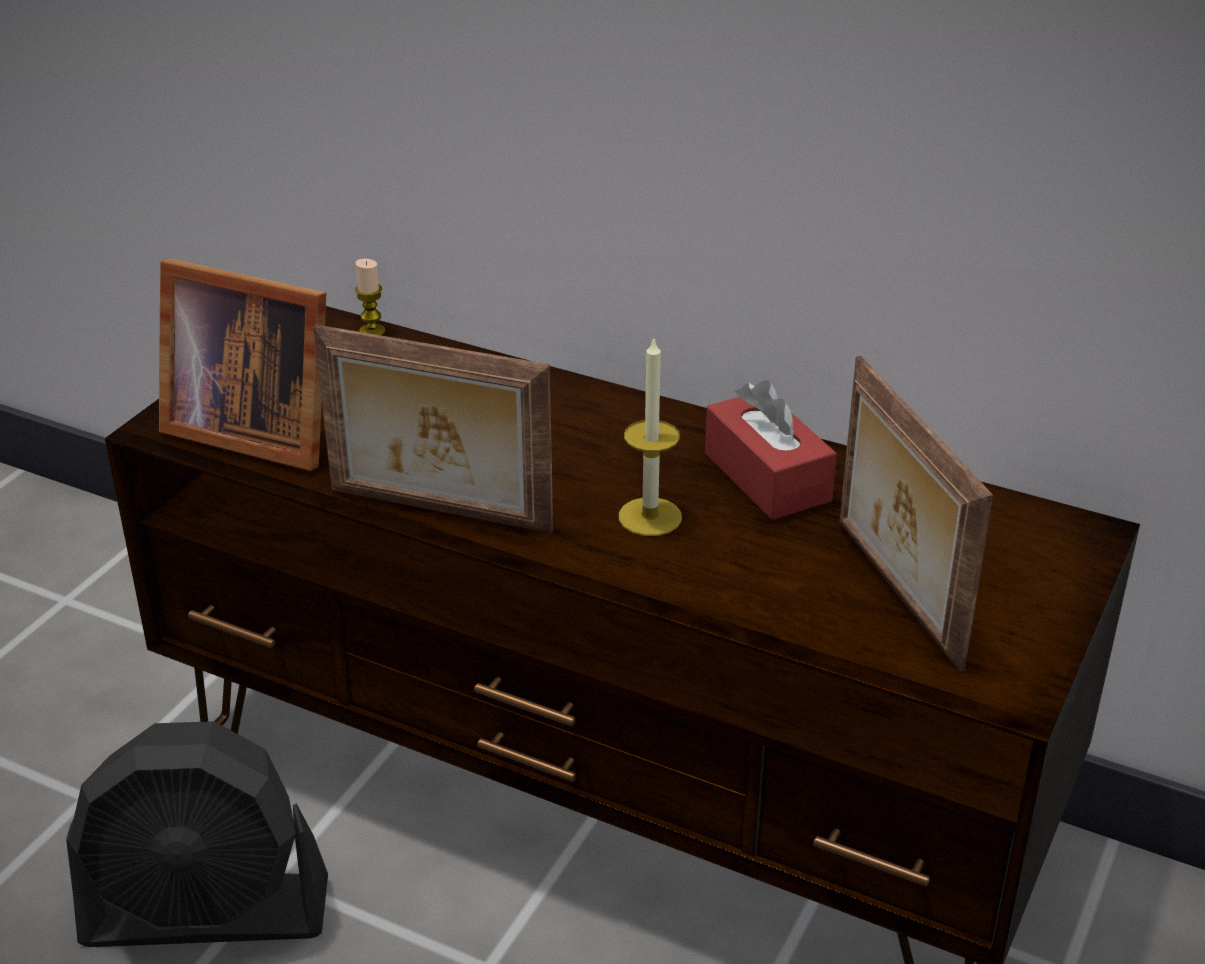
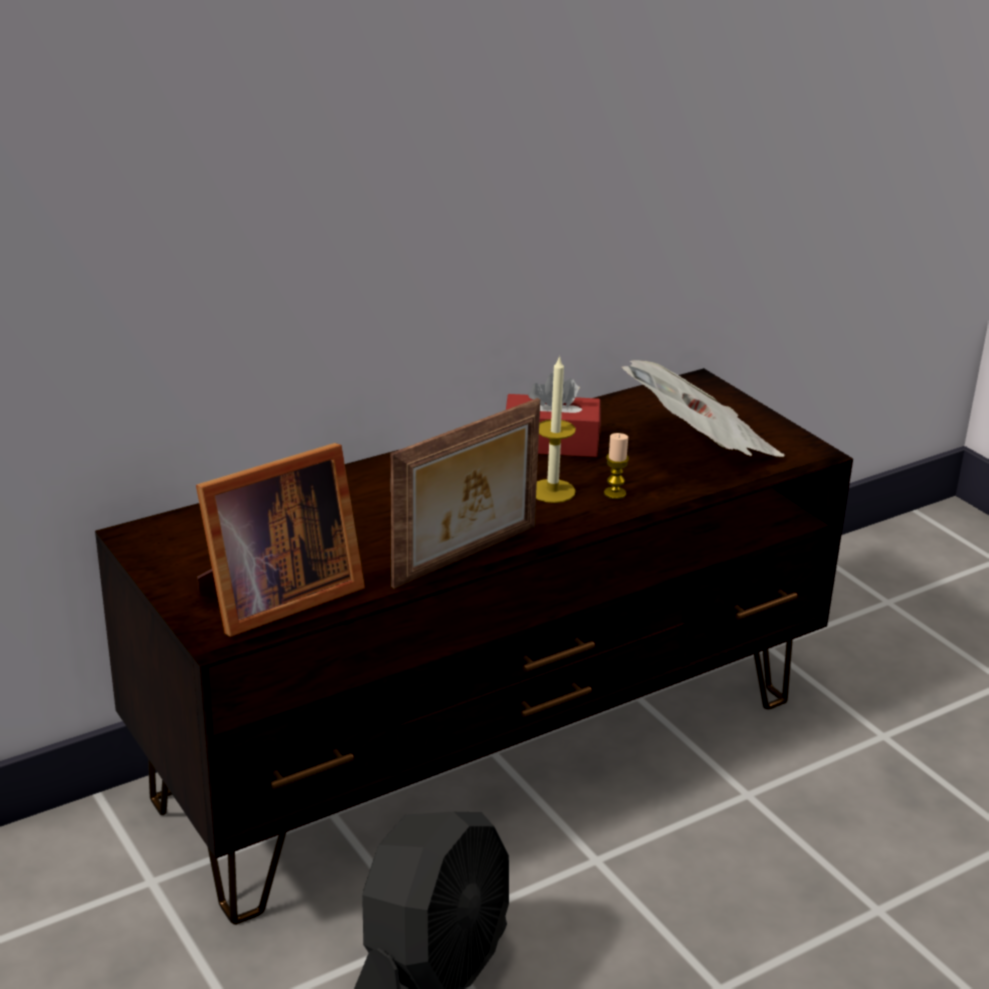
camera: 60 degrees left, 5 degrees down
candle [355,259,385,336] -> candle moved to [604,433,629,499]
picture frame [839,356,993,672] -> newspaper [621,360,784,457]

